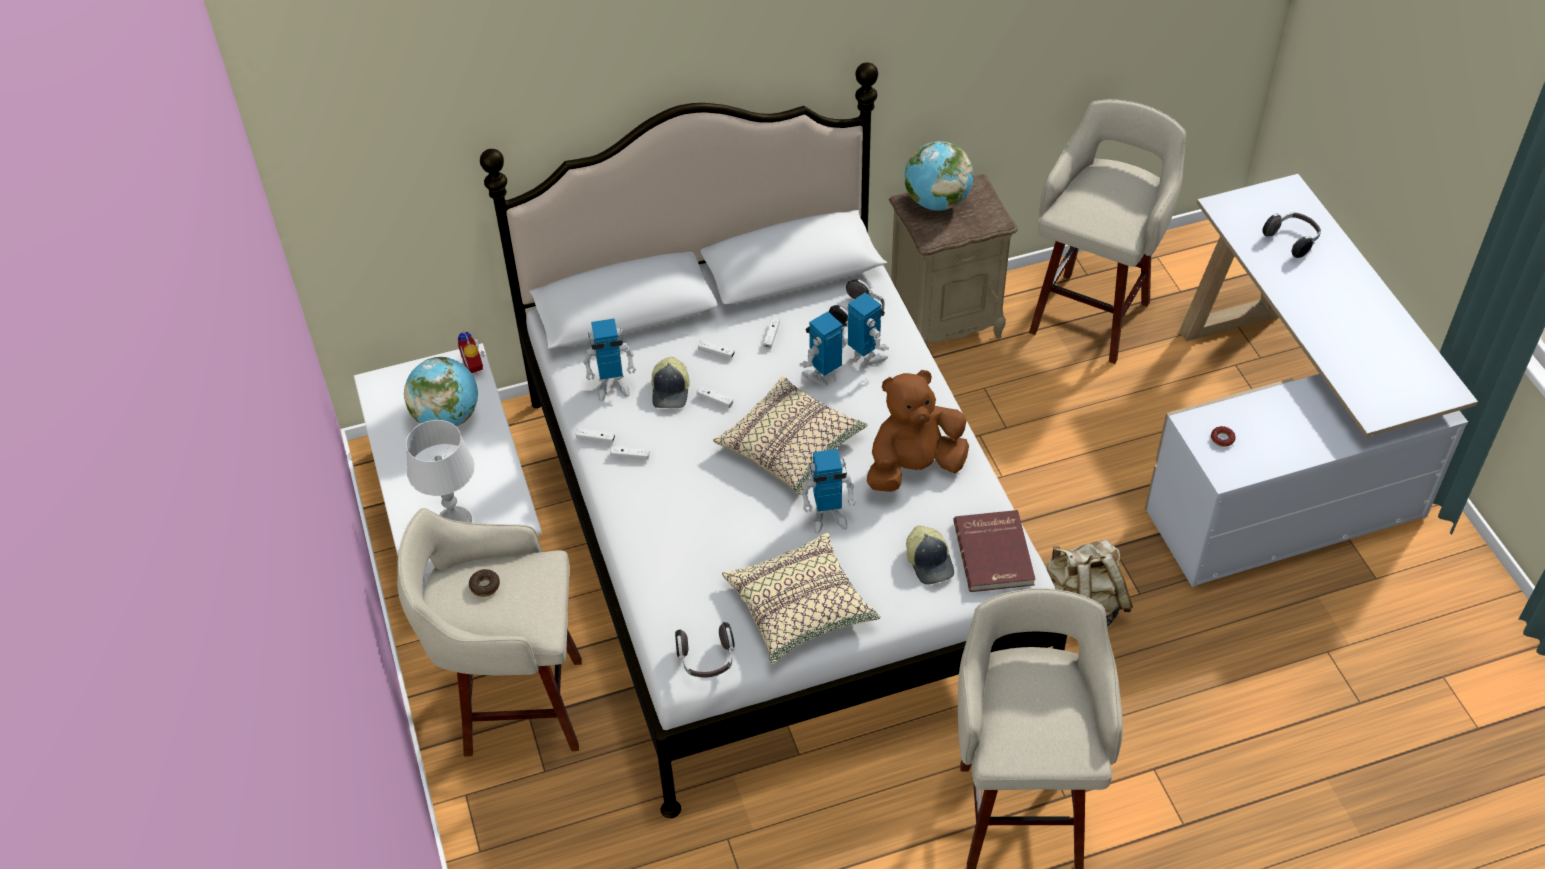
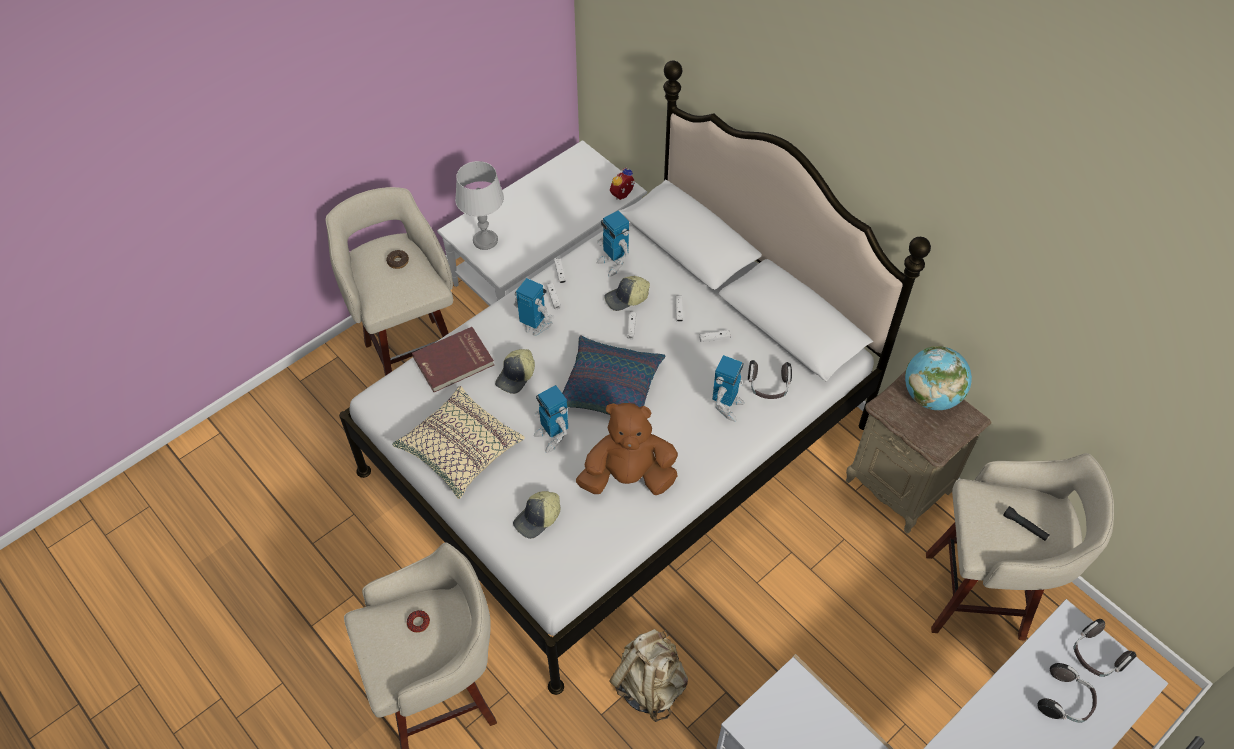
camera: 65 degrees right, 5 degrees up
globe [404,357,478,427] -> none
headphones [675,622,735,677] -> headphones moved to [1074,619,1136,677]
beige pillow [713,376,867,495] -> blue pillow [562,336,665,415]
toy robot [799,312,847,386] -> toy robot moved to [514,278,554,336]
brown plush toy [867,370,969,492] -> brown plush toy turned 45 degrees counterclockwise [576,403,678,495]
red book [953,510,1036,592] -> red book moved to [412,327,494,392]
donut [1211,426,1236,447] -> donut moved to [407,610,430,633]
none -> cap [495,349,535,394]
none -> black flashlight [1003,506,1050,541]

